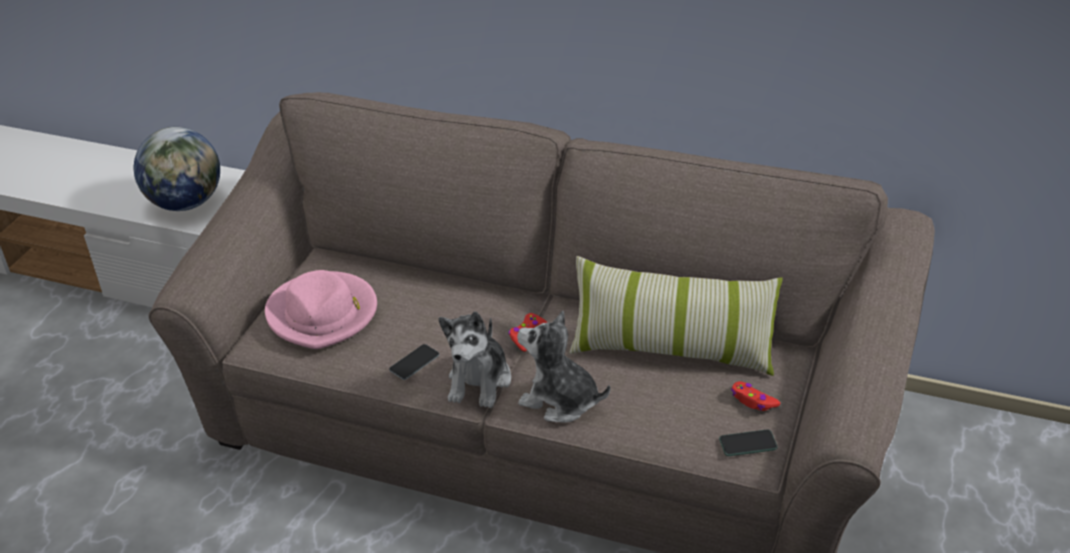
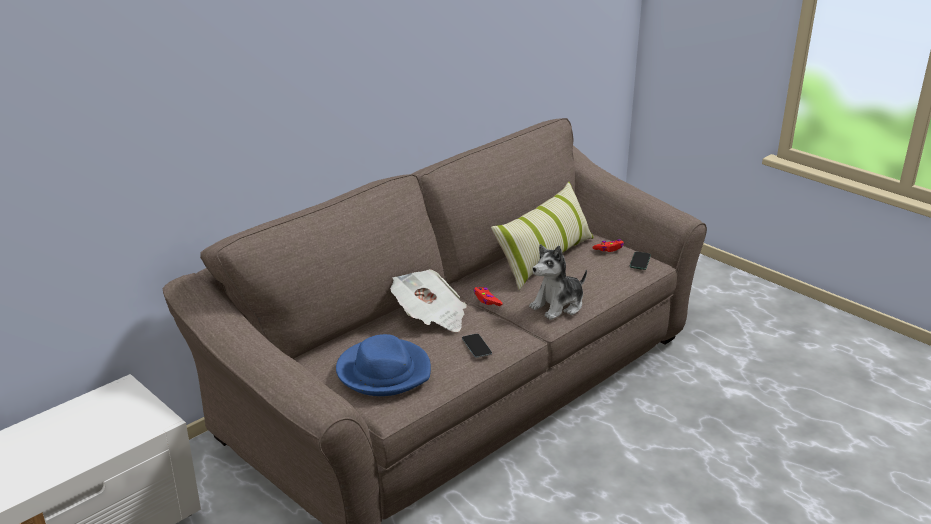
camera: 65 degrees left, 10 degrees down
globe [134,127,220,211] -> none
pink hat [265,270,377,349] -> blue hat [336,334,431,396]
plush toy [439,312,511,408] -> none
none -> newspaper [390,269,467,332]

